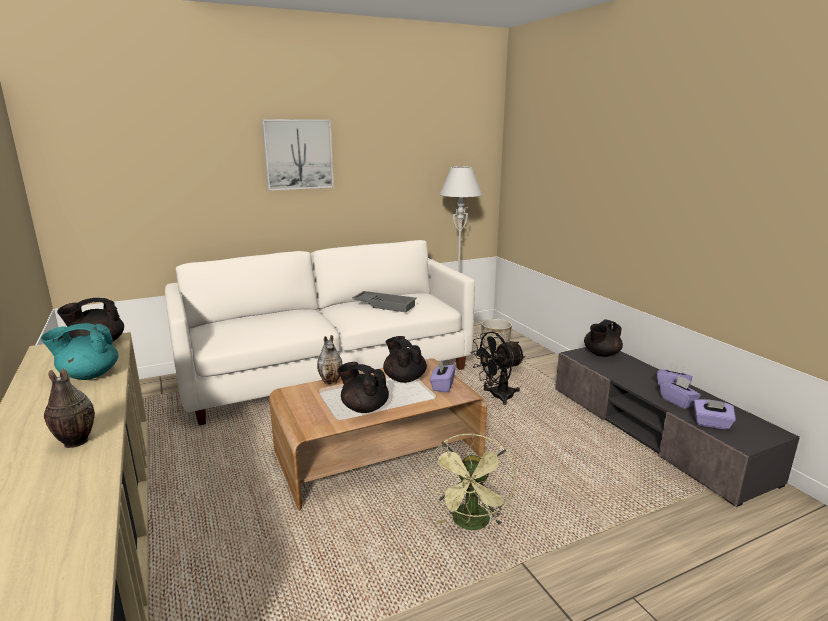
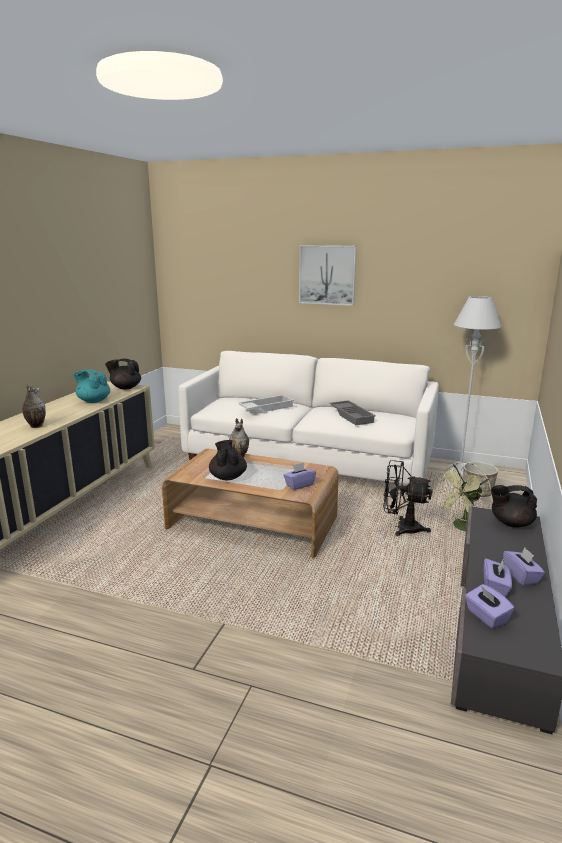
camera: 45 degrees right, 0 degrees up
black teapot [383,336,427,383] -> none
green fan [428,433,516,530] -> green fan moved to [436,462,492,531]
none -> white tray [238,395,294,412]

